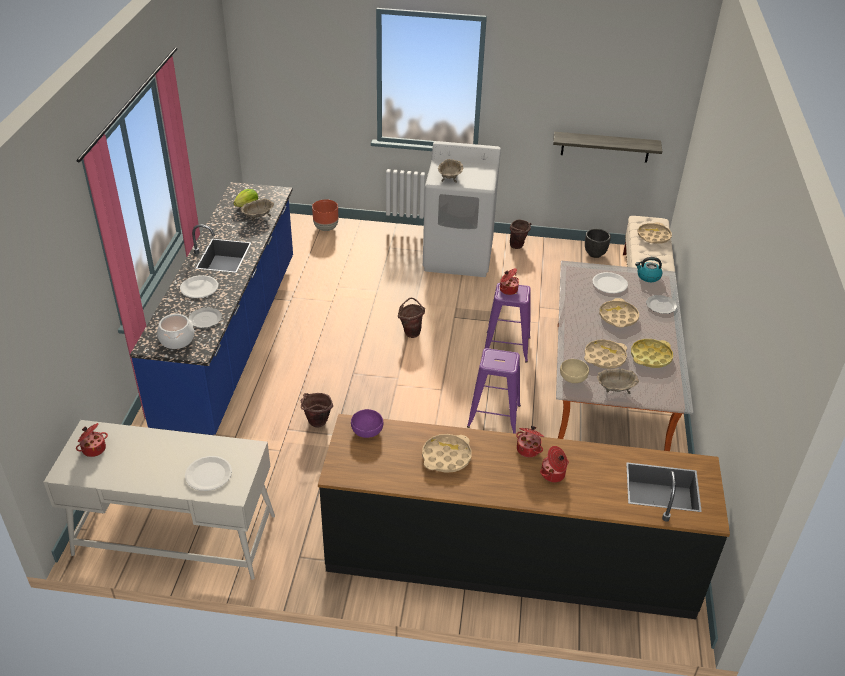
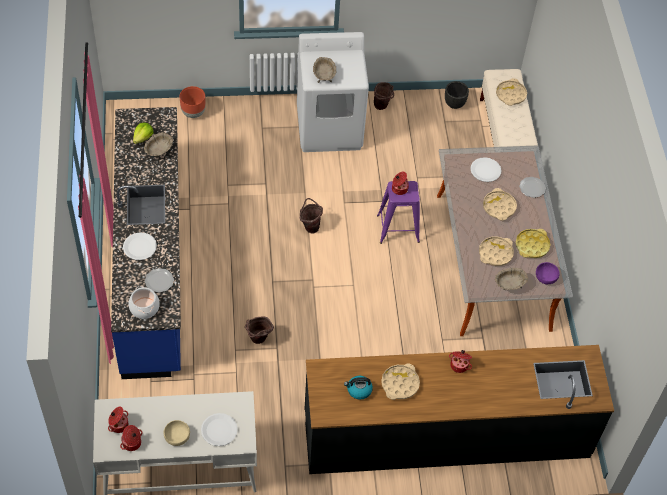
camera: 15 degrees left, 15 degrees up
purple bowl [351,409,383,438] -> purple bowl moved to [536,262,560,284]
purple stool [467,348,521,434] -> none
cooking pot [540,446,569,482] -> cooking pot moved to [120,425,142,451]
shelf [553,132,662,163] -> none
beige bowl [560,359,589,383] -> beige bowl moved to [164,420,190,446]
kettle [635,257,663,282] -> kettle moved to [344,376,373,400]

